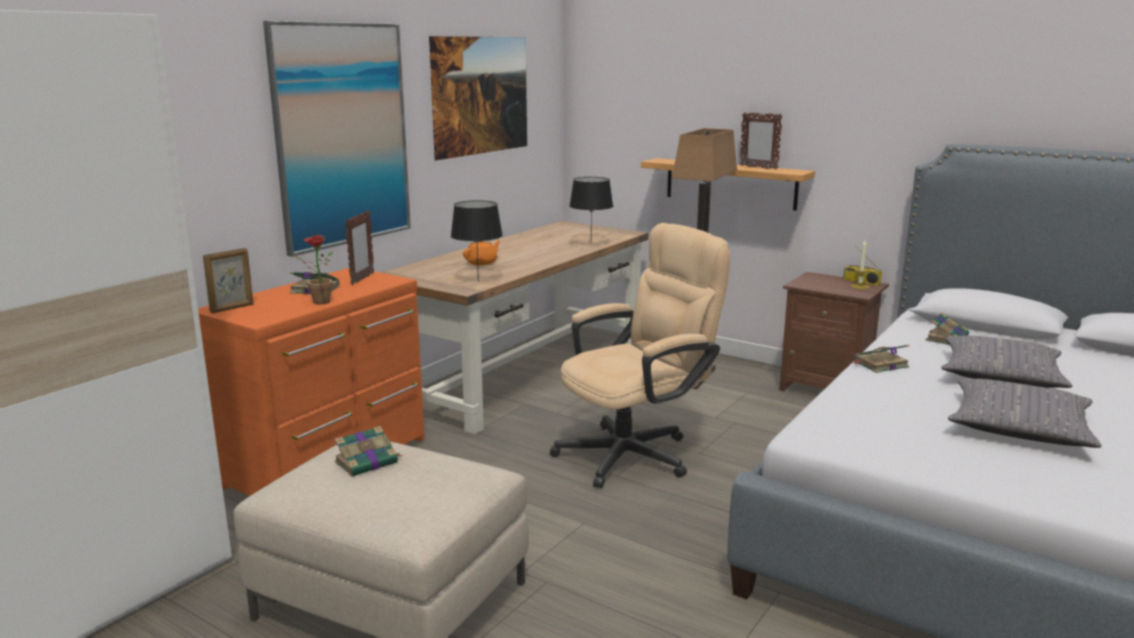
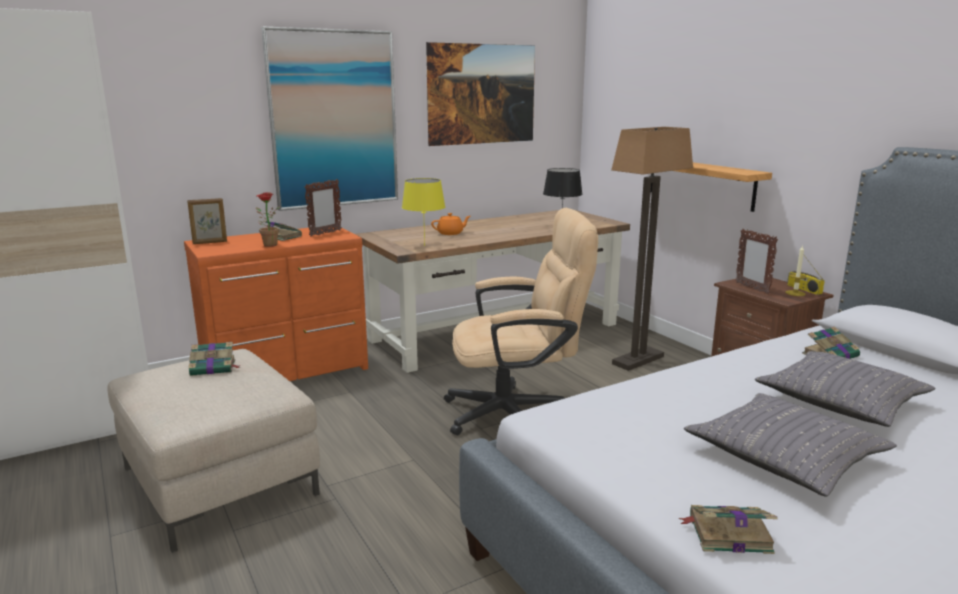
camera: 25 degrees right, 0 degrees up
black table lamp [451,200,503,281] -> yellow table lamp [402,178,445,246]
picture frame [740,112,783,170] -> picture frame moved to [735,229,778,294]
book [851,345,910,373] -> book moved to [679,505,778,554]

